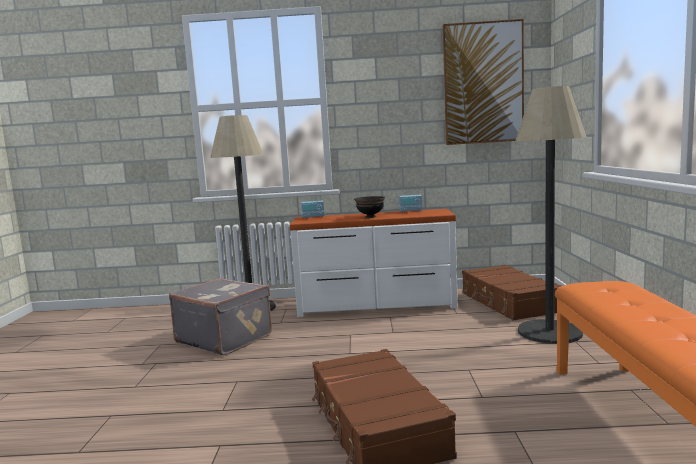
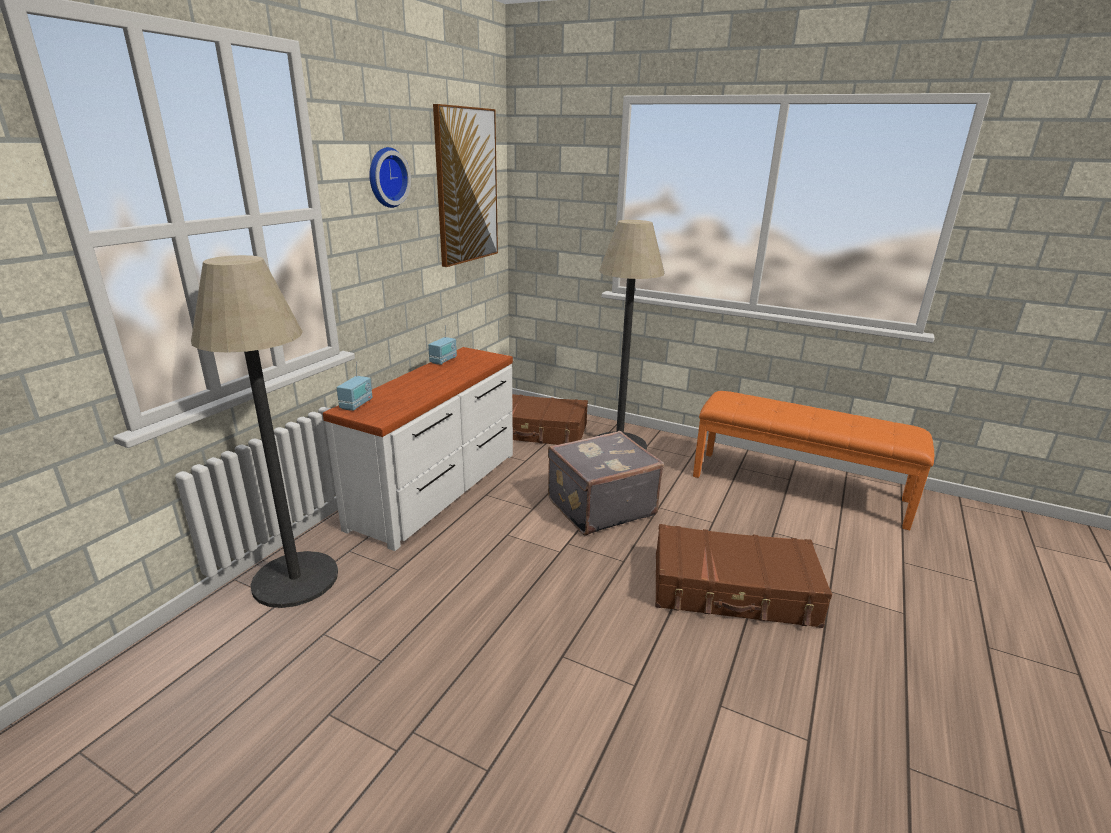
camera: 65 degrees left, 15 degrees up
grey suitcase [169,278,272,355] -> grey suitcase moved to [548,431,664,535]
black bowl [354,196,385,218] -> none
none -> wall clock [369,147,411,208]

